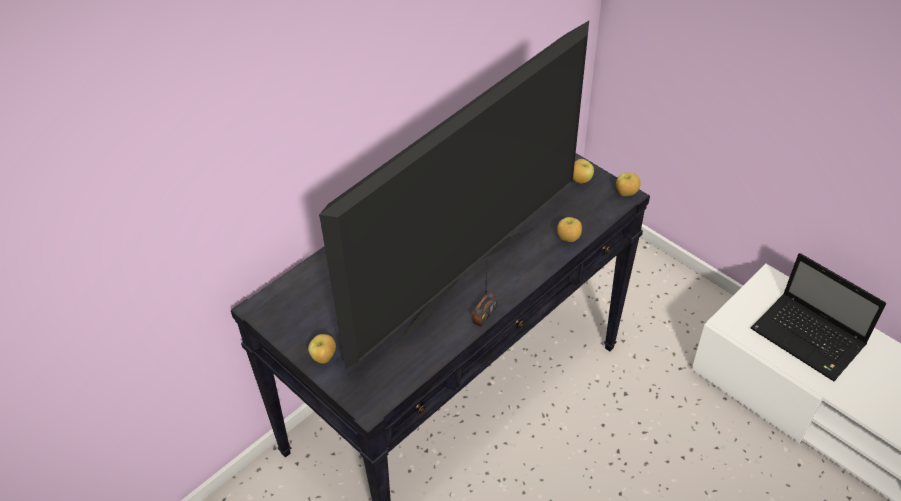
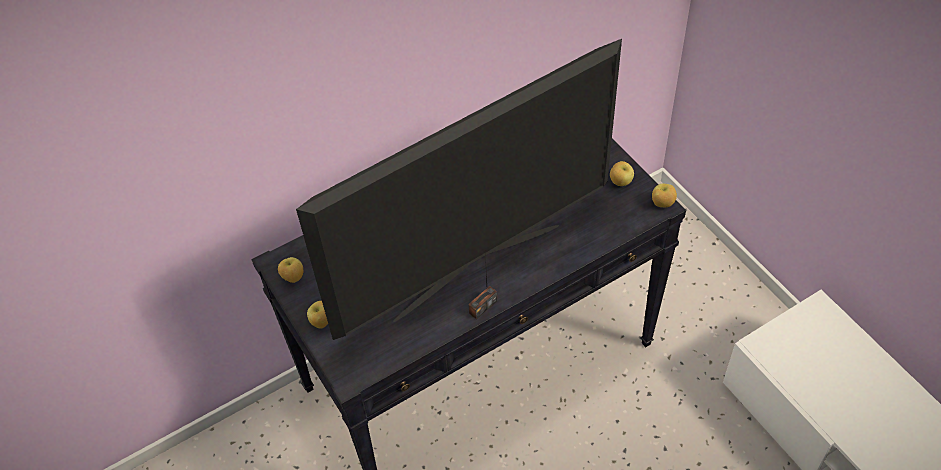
camera: 15 degrees right, 5 degrees up
apple [557,217,582,242] -> apple moved to [278,257,303,283]
laptop [751,253,886,382] -> none

